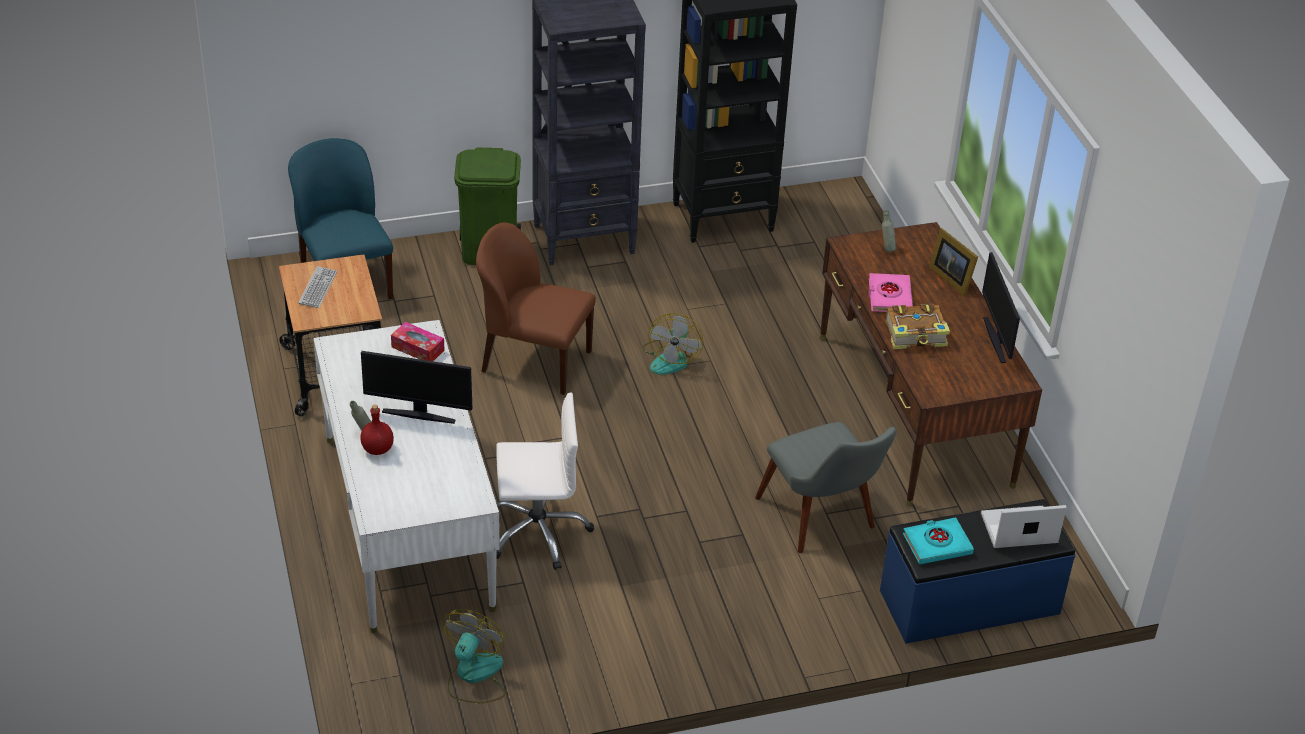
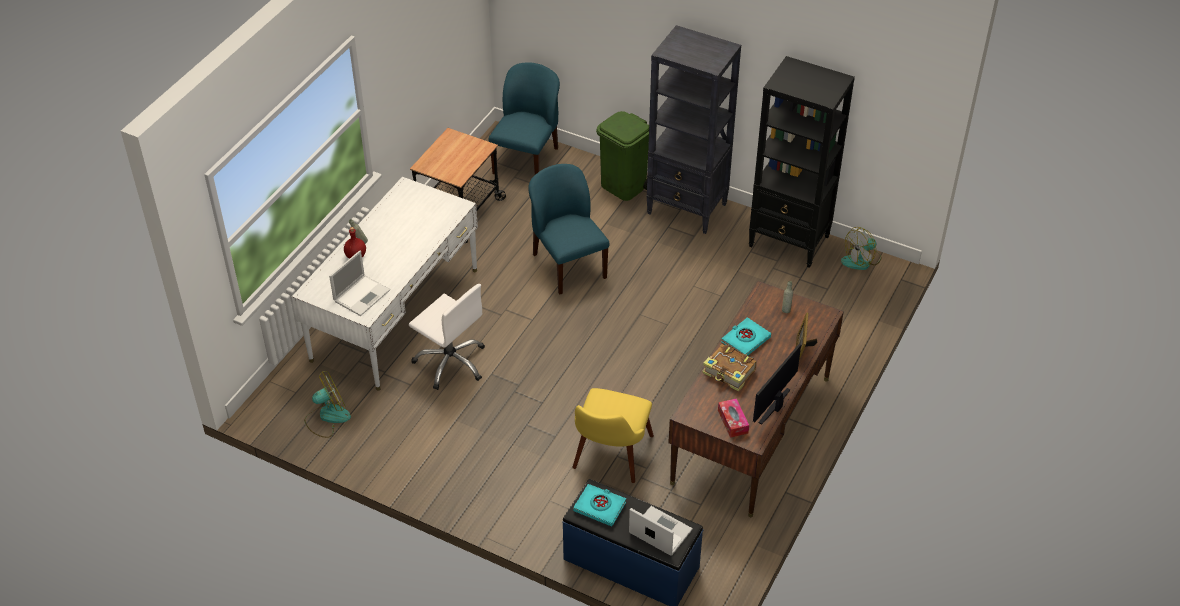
camera: 45 degrees right, 5 degrees up
keyboard [299,266,337,308] -> none
monitor [361,351,473,424] -> none
tissue box [391,322,445,361] -> tissue box moved to [718,398,749,438]
brown chair [476,222,596,395] -> blue chair [528,164,610,295]
fan [643,313,703,375] -> fan moved to [841,227,882,270]
grey chair [755,422,897,553] -> yellow chair [572,388,654,483]
pink book [869,273,913,312] -> turquoise book [721,317,771,355]
none -> laptop [329,250,390,316]

